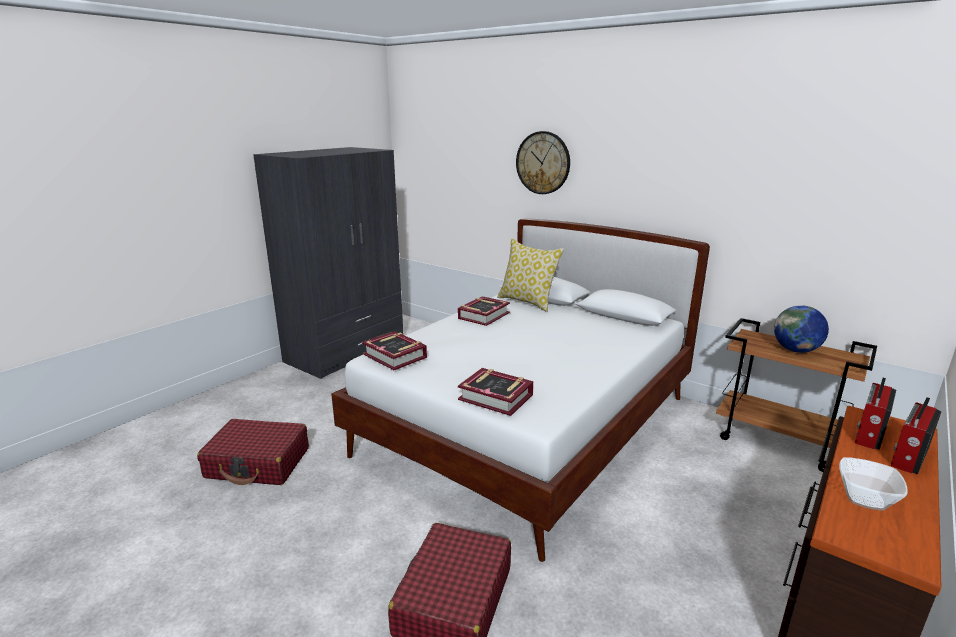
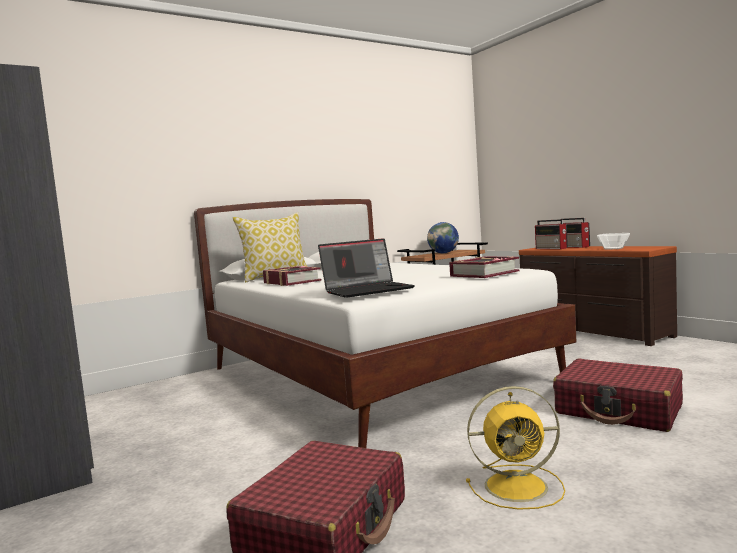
camera: 70 degrees left, 15 degrees down
book [362,331,427,371] -> laptop [318,238,415,298]
wall clock [516,131,570,194] -> none
none -> yellow fan [466,386,565,510]

